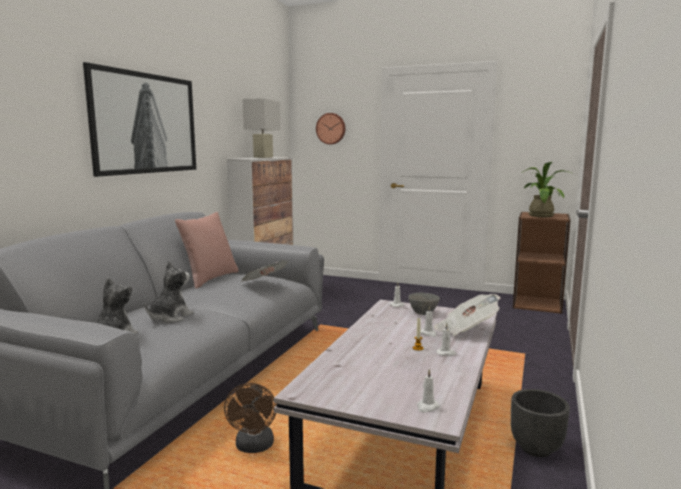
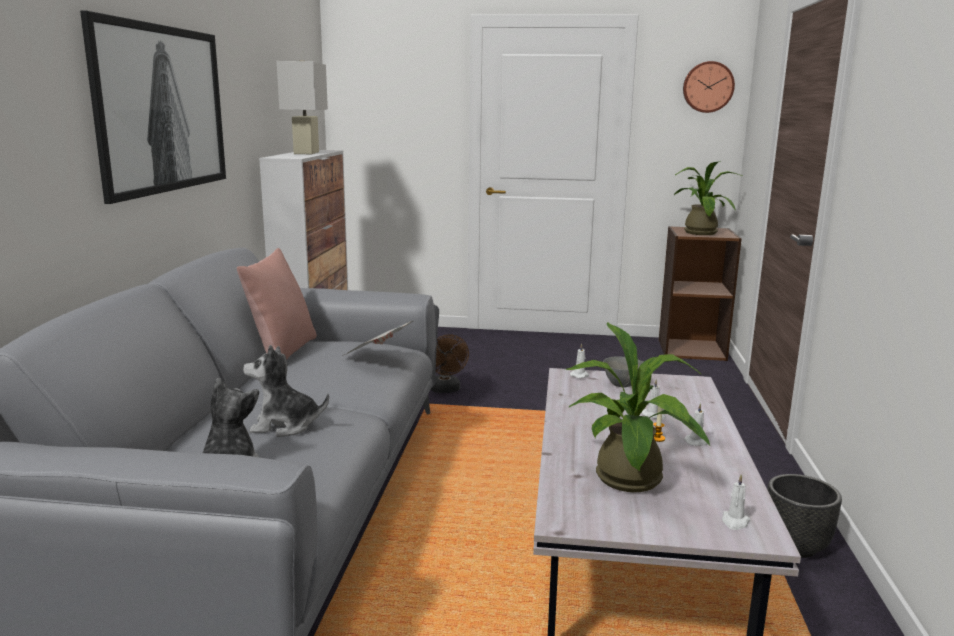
camera: 15 degrees left, 5 degrees up
plush toy [145,261,194,323] -> plush toy turned 105 degrees counterclockwise [243,345,329,437]
brown fan [224,383,276,453] -> brown fan moved to [430,334,469,393]
wall clock [316,113,345,144] -> wall clock moved to [683,61,735,113]
newspaper [434,294,501,336] -> none
none -> potted plant [565,323,710,492]

